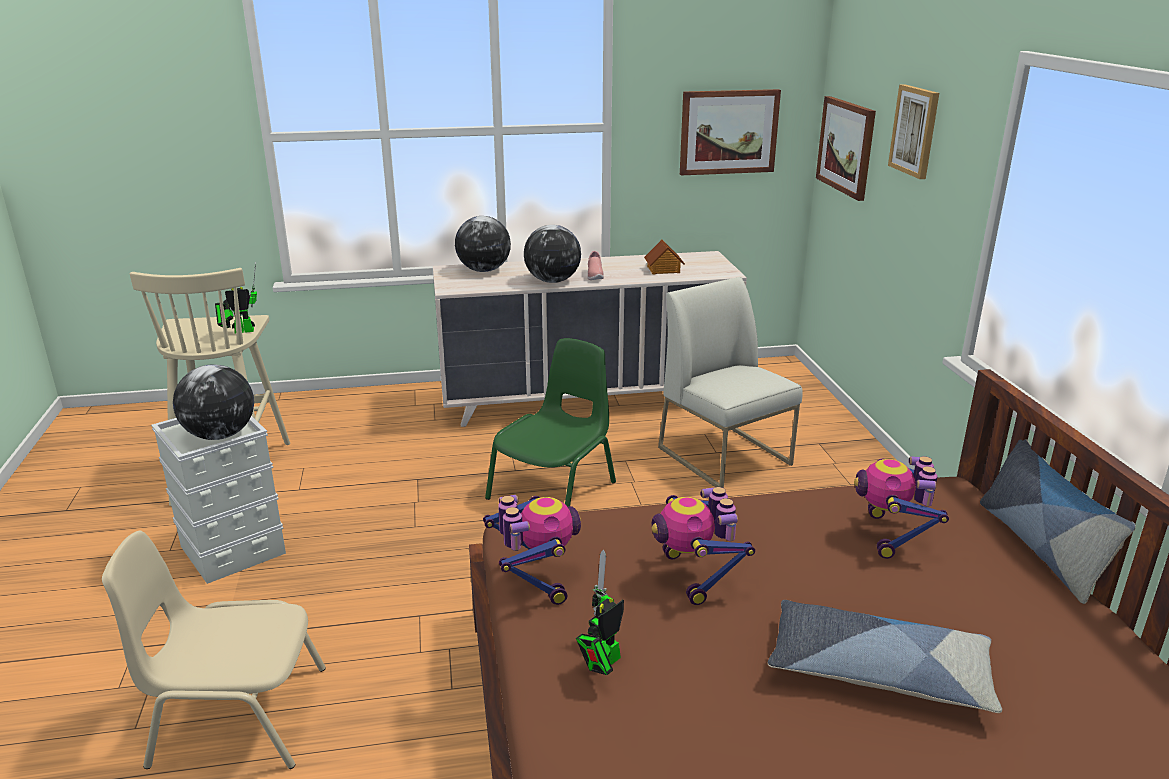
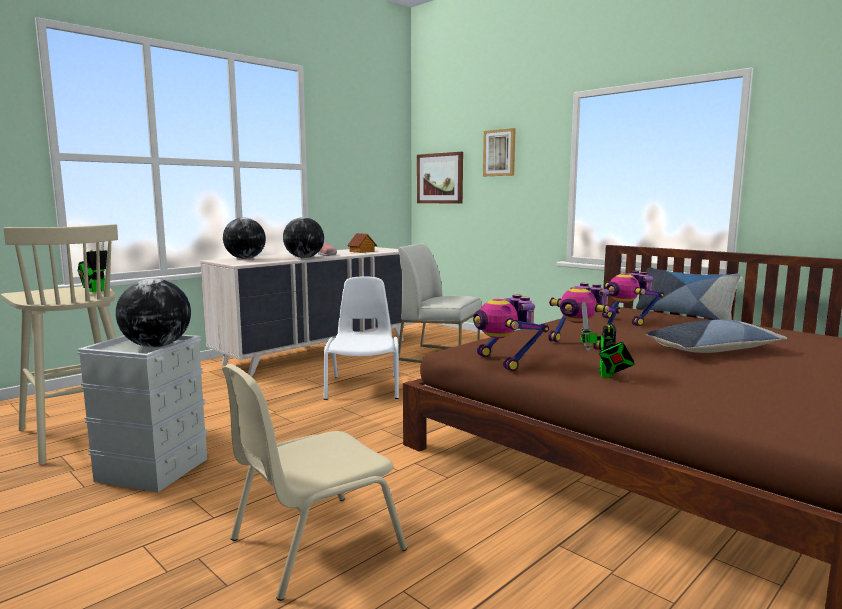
camera: 35 degrees left, 15 degrees down
toy robot [483,495,581,605] -> toy robot turned 150 degrees counterclockwise [473,294,549,371]
green chair [485,338,616,507] -> white chair [324,277,399,400]
picture [680,89,781,175] -> none

